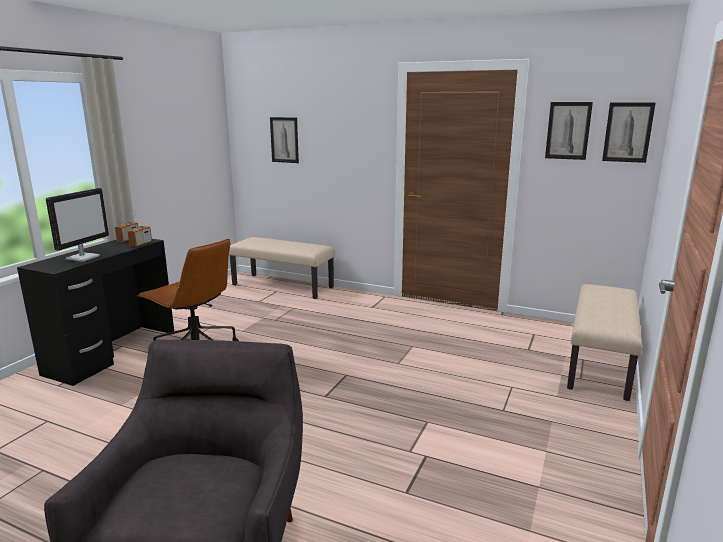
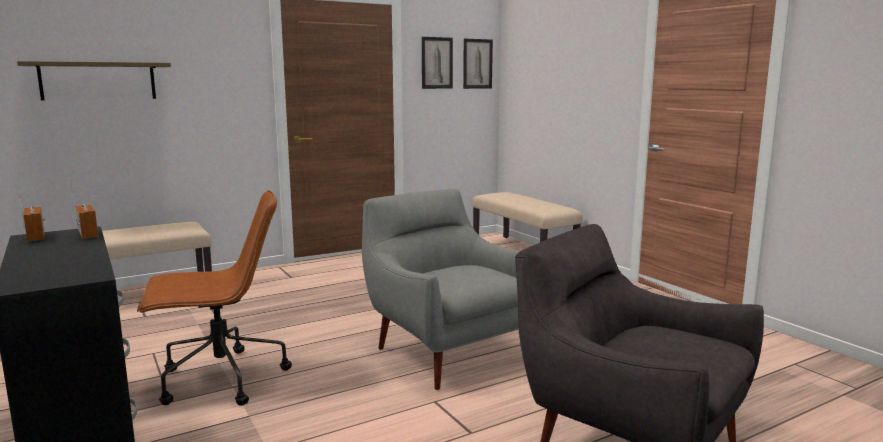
camera: 55 degrees left, 5 degrees down
monitor [46,188,109,262] -> none
picture [270,117,299,163] -> shelf [17,61,171,100]
none -> grey armchair [362,189,520,390]

